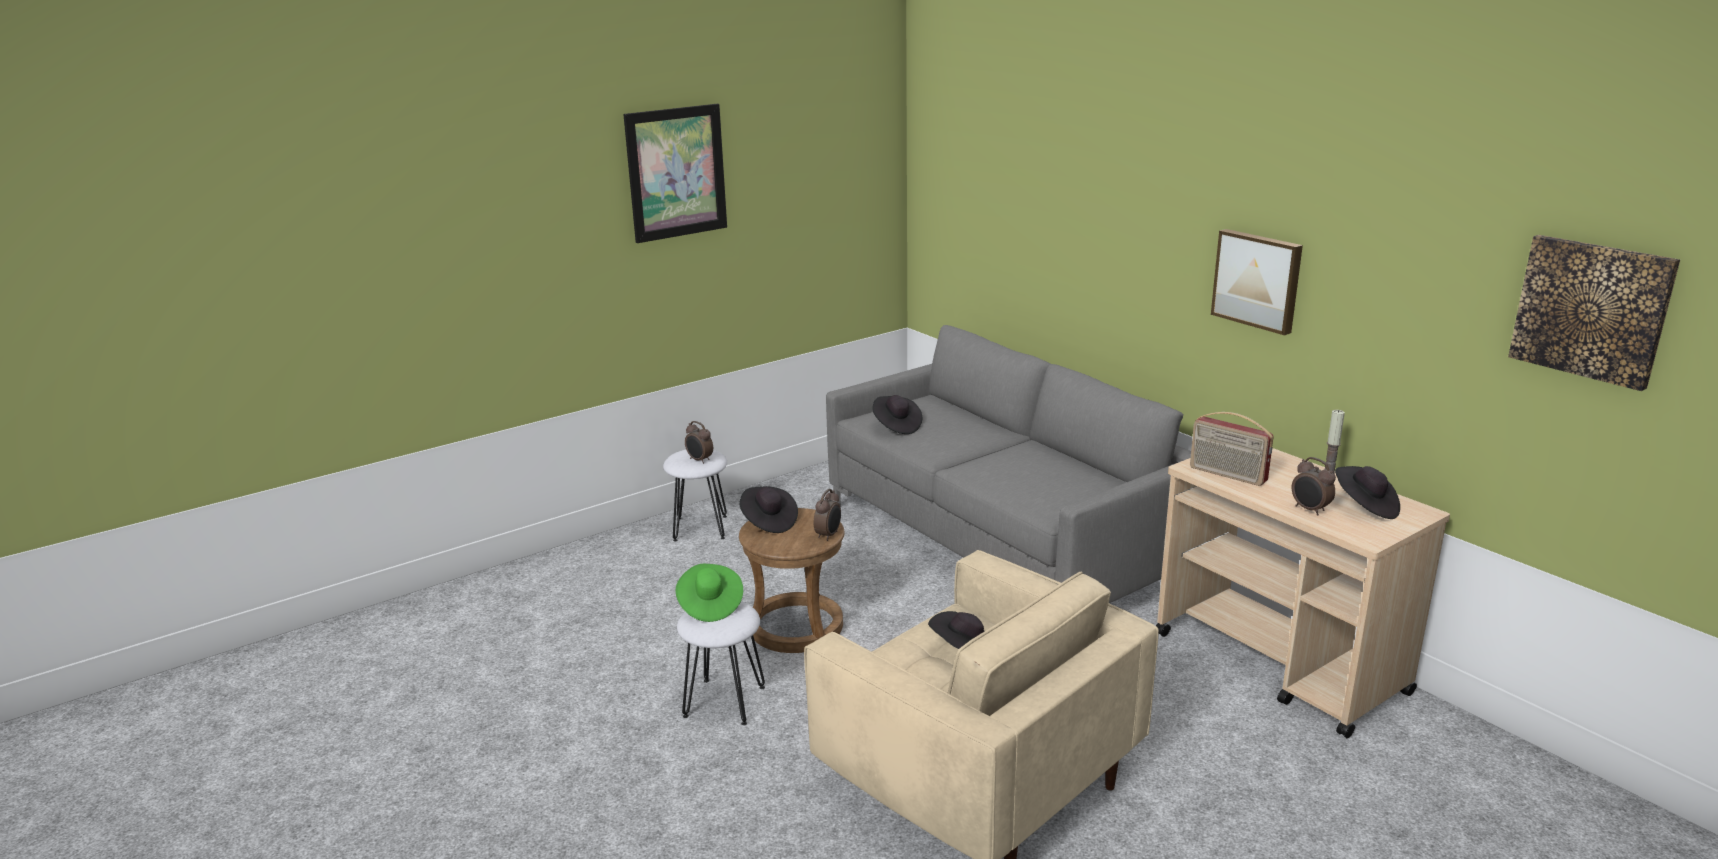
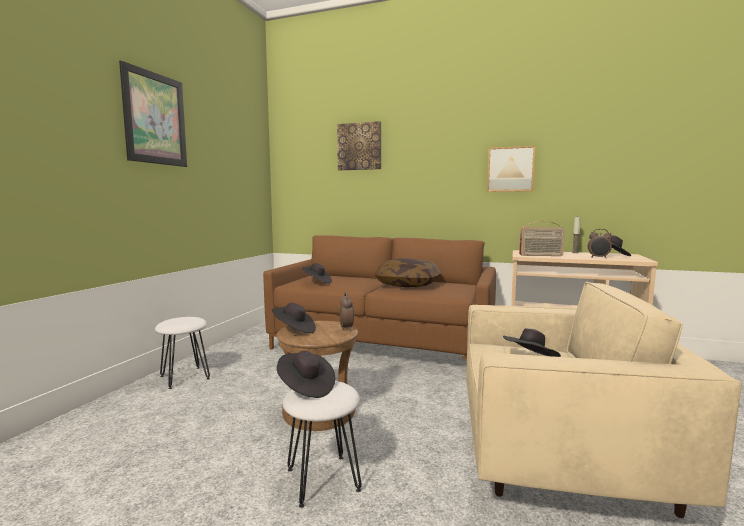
camera: 35 degrees left, 15 degrees down
green hat [676,564,743,622] -> black hat [277,351,335,398]
alarm clock [685,421,713,464] -> none
grey sofa [826,325,1191,603] -> brown sofa [263,235,496,359]
picture [1508,235,1680,391] -> picture moved to [337,121,381,170]
none -> pillow [374,258,441,287]

